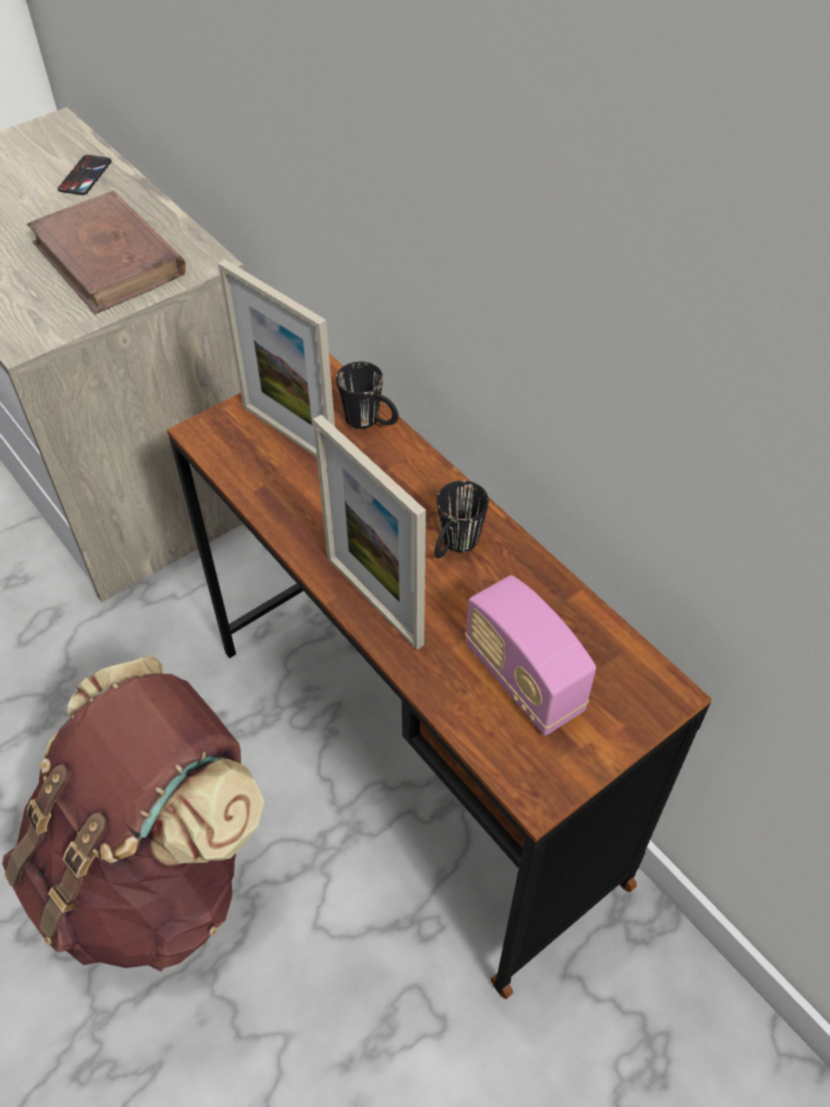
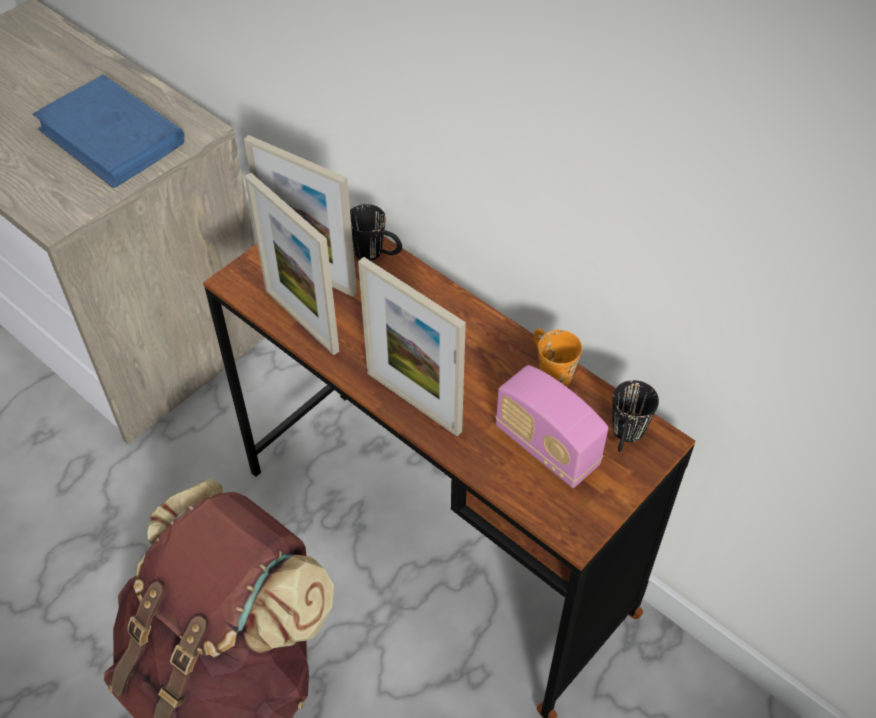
camera: 10 degrees left, 0 degrees up
brown book [27,191,186,314] -> blue book [33,75,185,188]
phone [58,155,112,195] -> none
black mug [435,480,489,559] -> black mug moved to [612,380,659,452]
none -> picture frame [244,173,340,355]
none -> orange mug [534,329,582,387]

